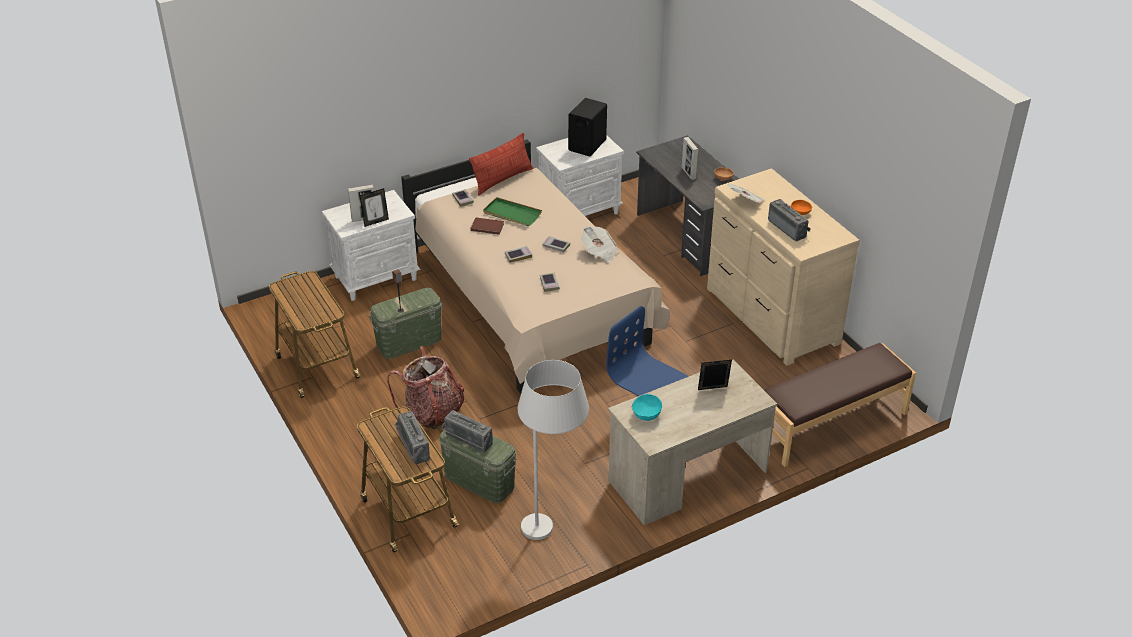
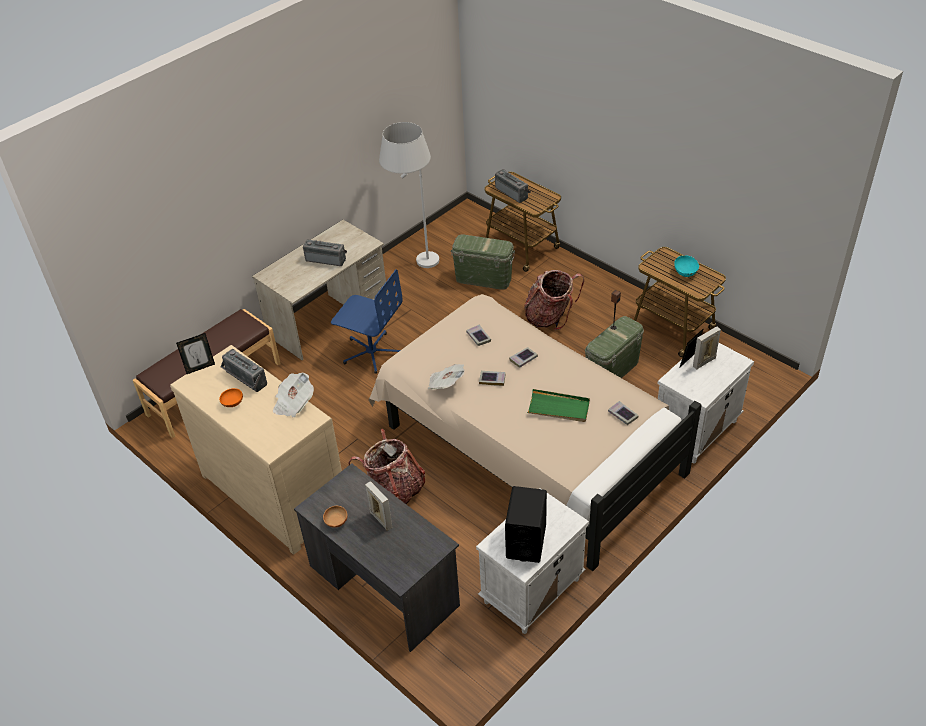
camera: 165 degrees right, 5 degrees up
radio [442,410,493,453] -> radio moved to [303,239,347,266]
pillow [469,133,533,195] -> none
brown book [470,217,504,235] -> none
turquoise bowl [632,394,662,421] -> turquoise bowl moved to [674,255,699,277]
picture frame [698,360,732,390] -> picture frame moved to [176,333,215,374]
none -> backpack [349,429,425,504]

